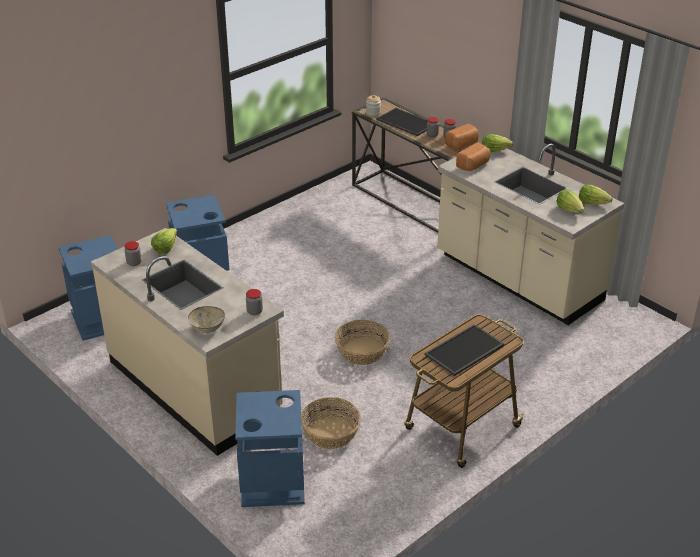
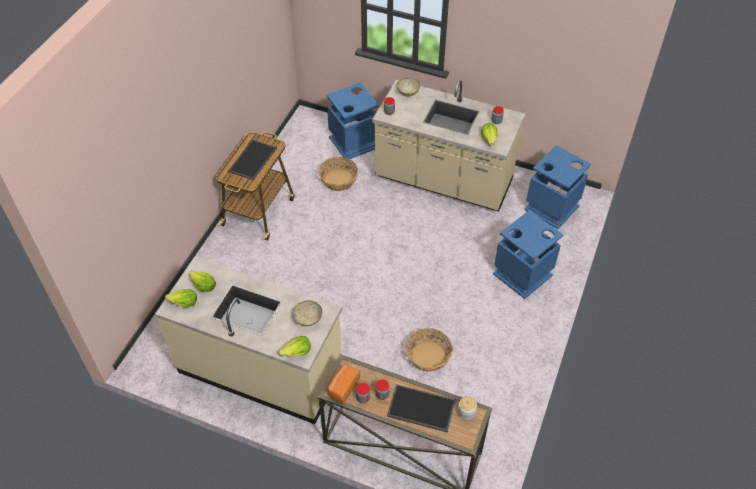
camera: 155 degrees right, 15 degrees up
basket [335,320,390,365] -> basket moved to [406,328,453,372]
bread [456,143,490,171] -> bowl [293,300,322,326]

